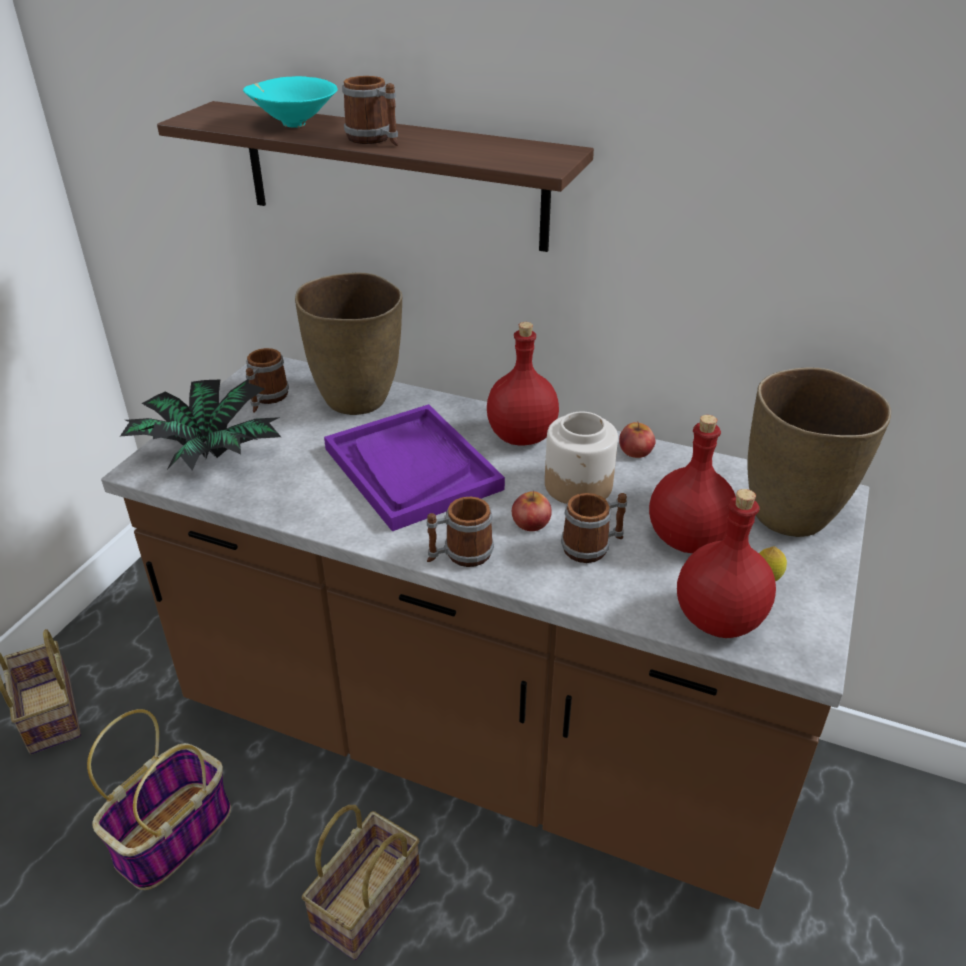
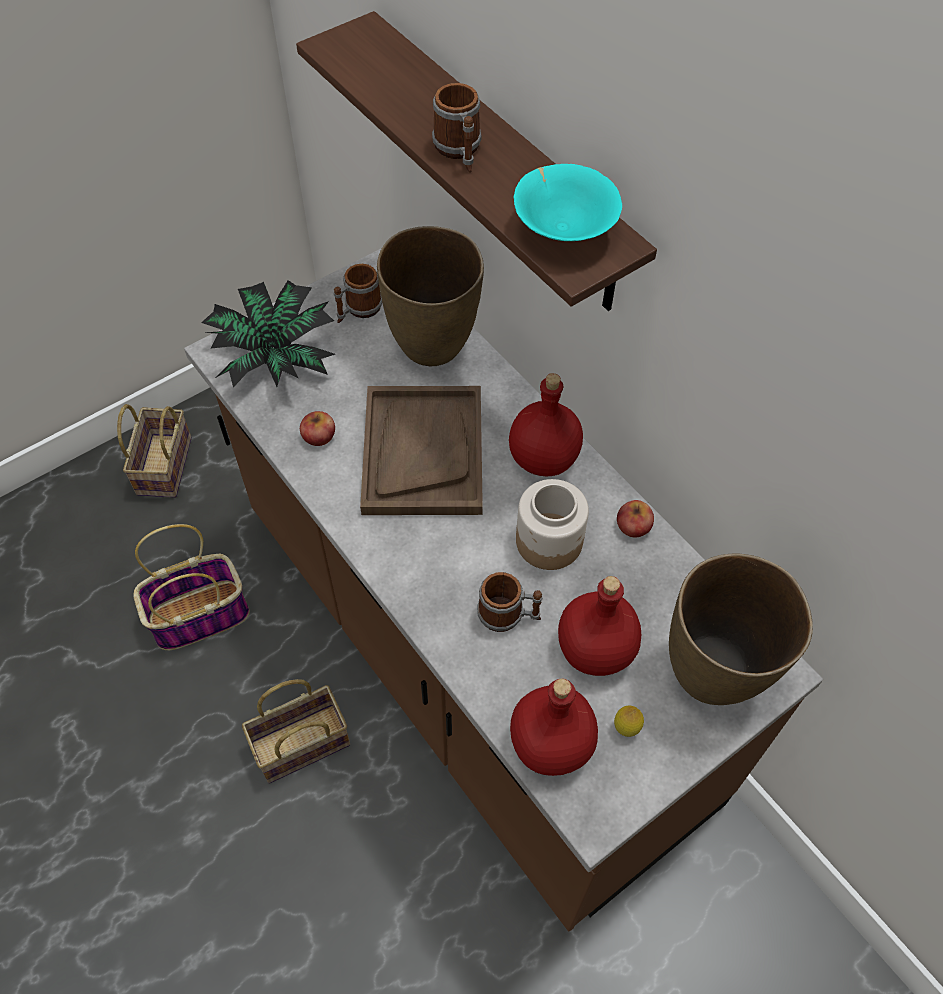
camera: 30 degrees right, 20 degrees up
turquoise bowl [243,76,338,128] -> turquoise bowl moved to [514,164,622,241]
purple tray [324,404,505,531] -> brown tray [360,386,483,515]
mug [427,497,494,567] -> none
apple [512,491,552,531] -> apple moved to [300,411,335,446]

